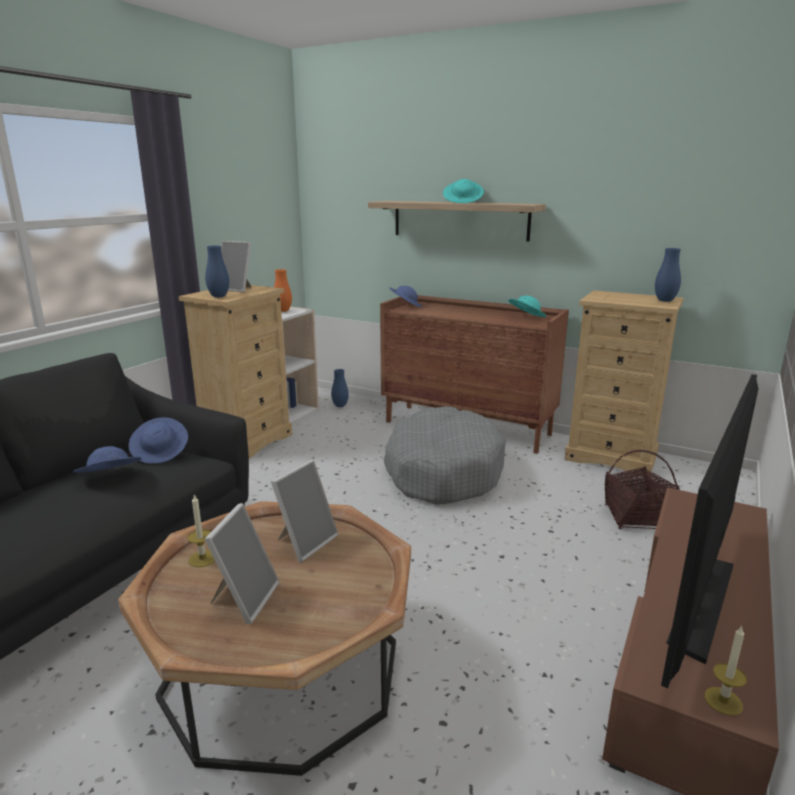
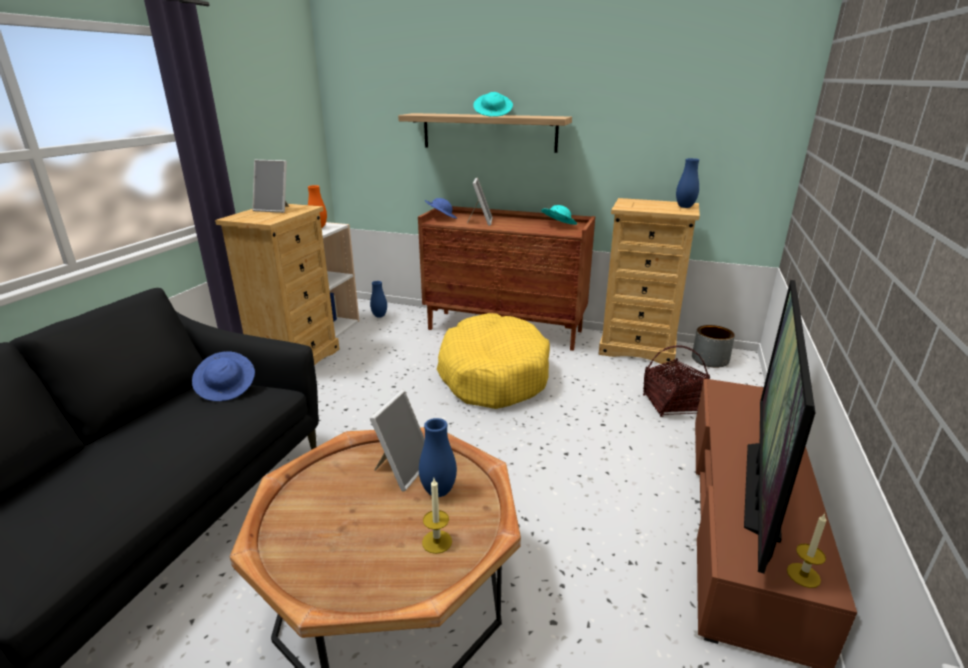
camera: 10 degrees left, 5 degrees up
blue hat [73,446,142,473] -> none
candle [187,494,215,567] -> candle moved to [422,478,452,554]
blue vase [205,246,229,298] -> blue vase moved to [419,418,457,497]
picture frame [205,503,279,624] -> picture frame moved to [467,178,493,226]
grey dog bed [384,406,506,505] -> yellow dog bed [437,313,550,409]
none -> grey planter [692,325,735,368]

